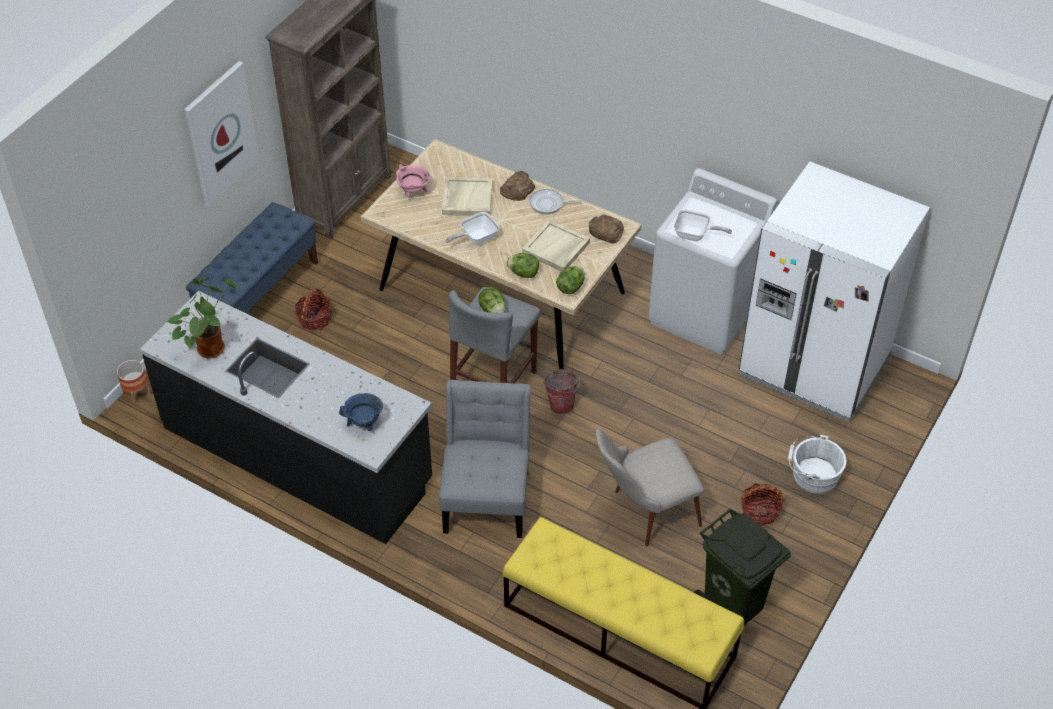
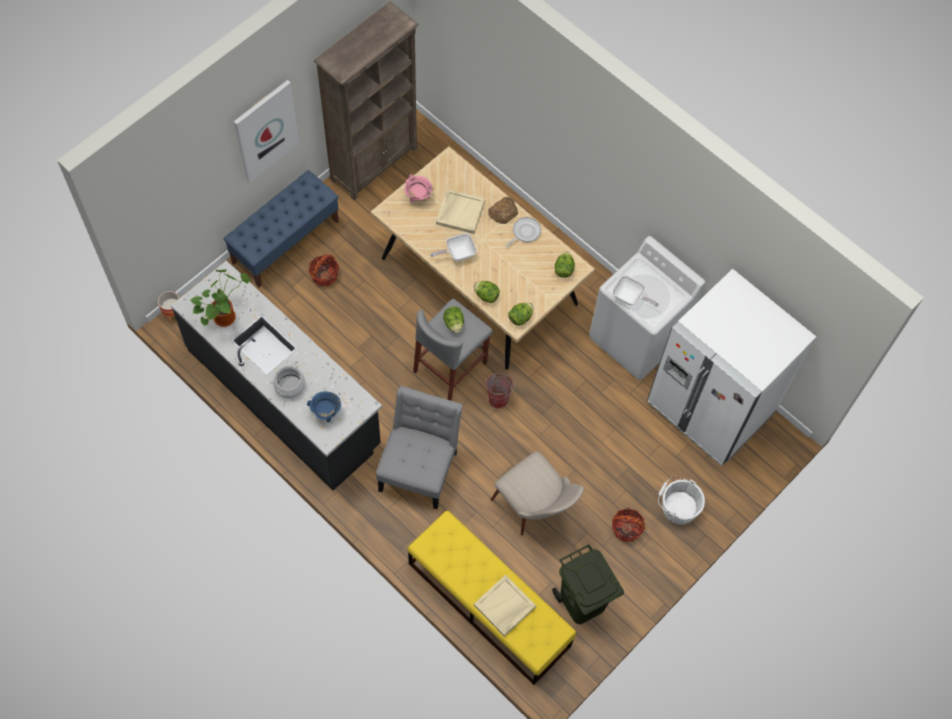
camera: 10 degrees right, 15 degrees up
beige tray [522,220,590,272] -> beige tray moved to [474,575,536,637]
frying pan [529,189,582,214] -> frying pan turned 120 degrees clockwise [505,217,541,247]
bread [589,215,624,244] -> lettuce [555,252,575,278]
beige chair [595,429,704,546] -> beige chair turned 120 degrees counterclockwise [491,451,584,535]
none -> cooking pot [273,364,306,399]

